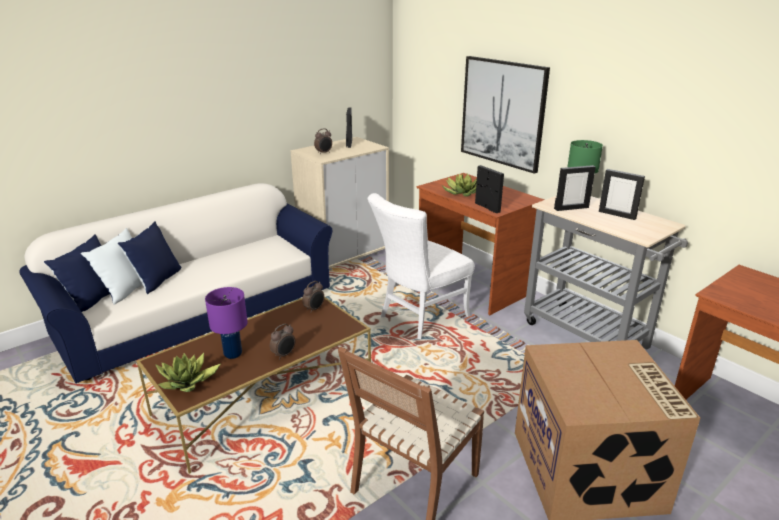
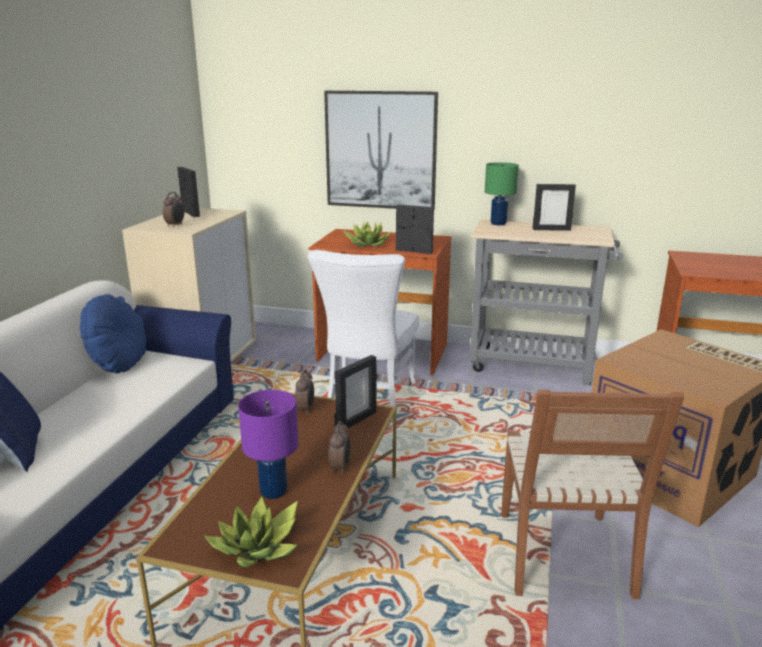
camera: 35 degrees left, 5 degrees down
picture frame [554,165,596,211] -> picture frame moved to [334,355,377,428]
none -> blue pillow [80,294,146,373]

